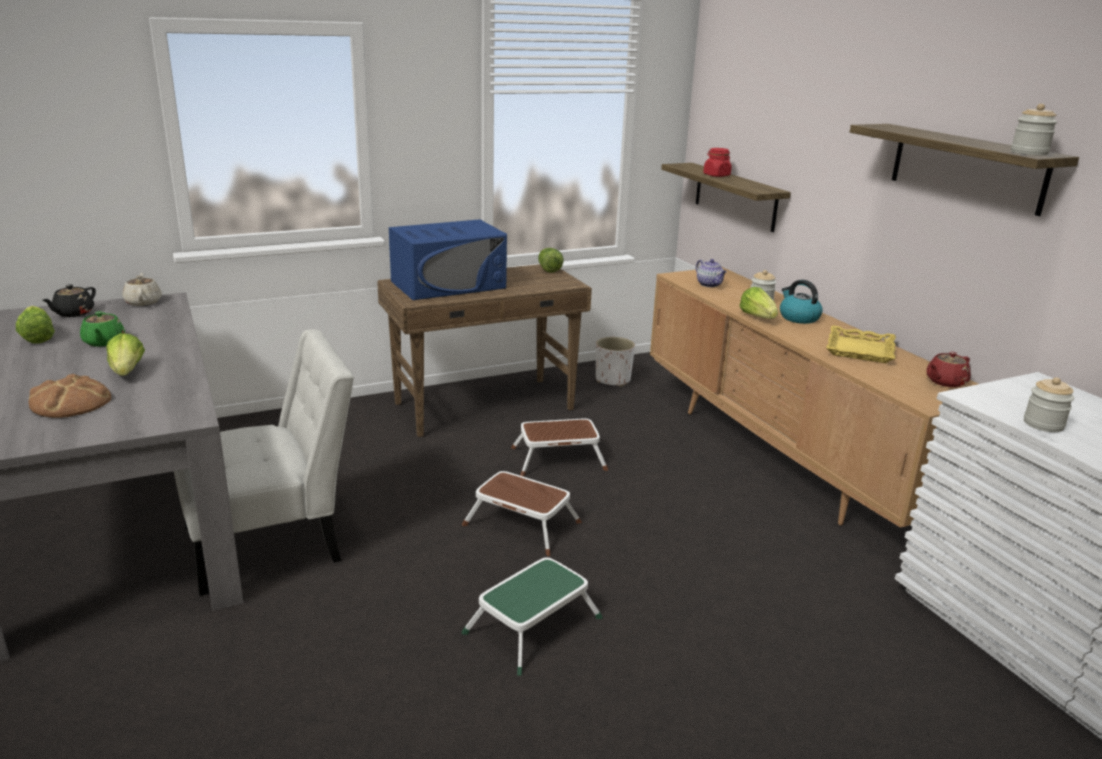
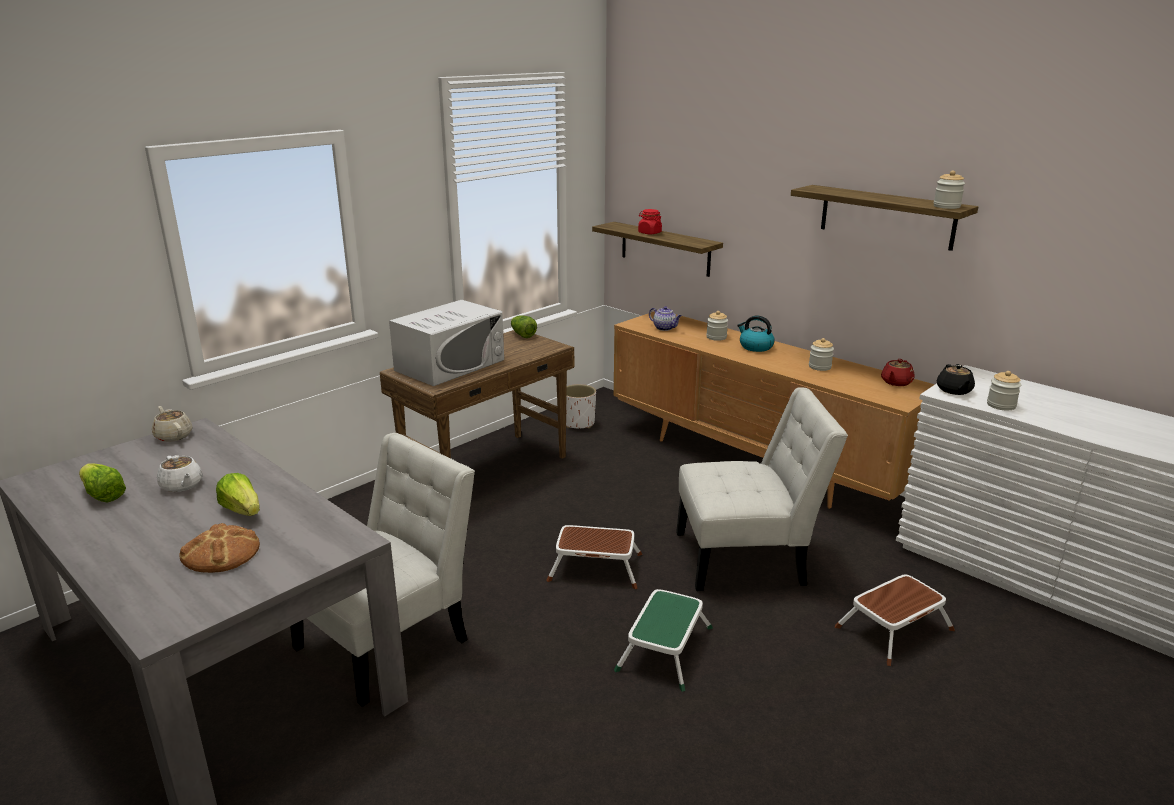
camera: 20 degrees left, 0 degrees up
black teapot [42,285,96,317] -> black teapot moved to [937,364,975,395]
green teapot [80,311,125,347] -> white teapot [157,455,202,492]
blue microwave [389,219,507,300] -> white microwave [389,300,504,386]
brown step ladder [511,419,608,477] -> brown step ladder moved to [835,574,955,666]
lettuce [740,287,778,319] -> none
yellow tray [826,325,896,363] -> jar [809,338,834,371]
none -> white chair [676,387,848,591]

